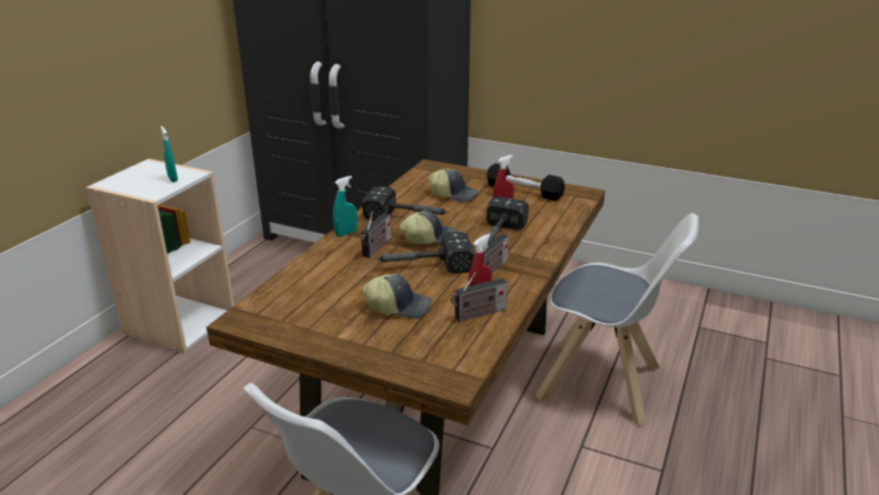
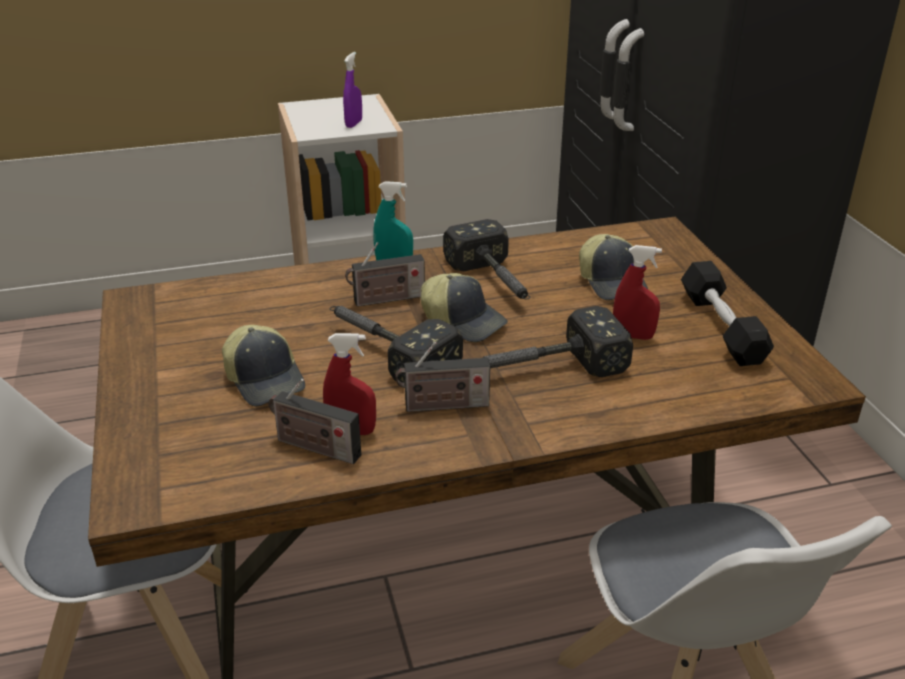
camera: 50 degrees right, 5 degrees up
turquoise spray bottle [161,126,178,182] -> purple spray bottle [343,52,362,128]

